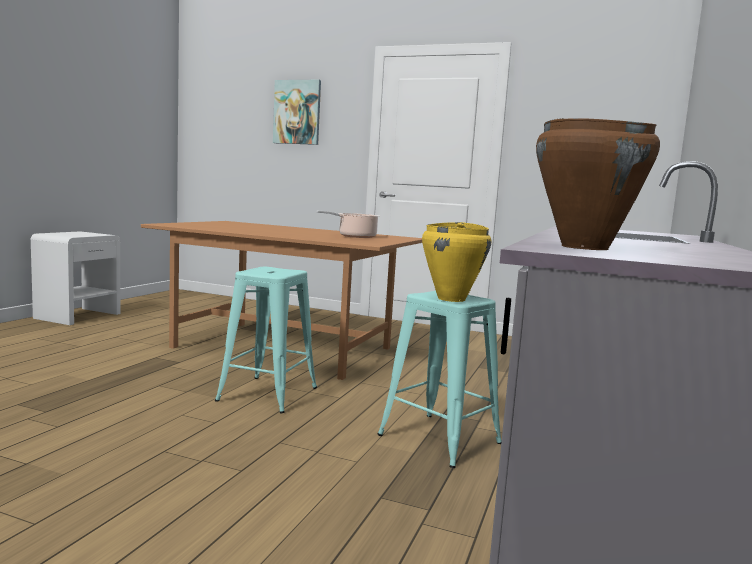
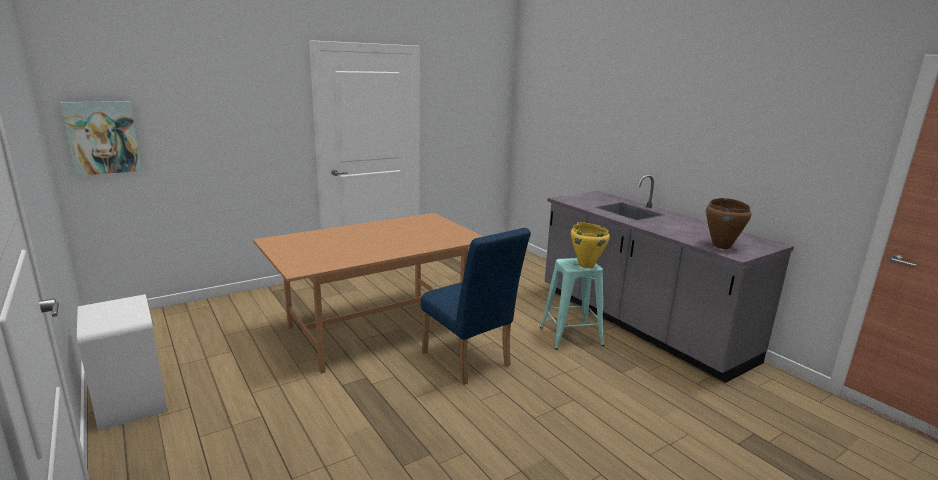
camera: 55 degrees left, 10 degrees up
turquoise stool [215,267,317,413] -> blue chair [421,228,531,385]
picture [273,80,321,145] -> picture moved to [60,101,142,176]
cooking pot [316,210,379,238] -> none

